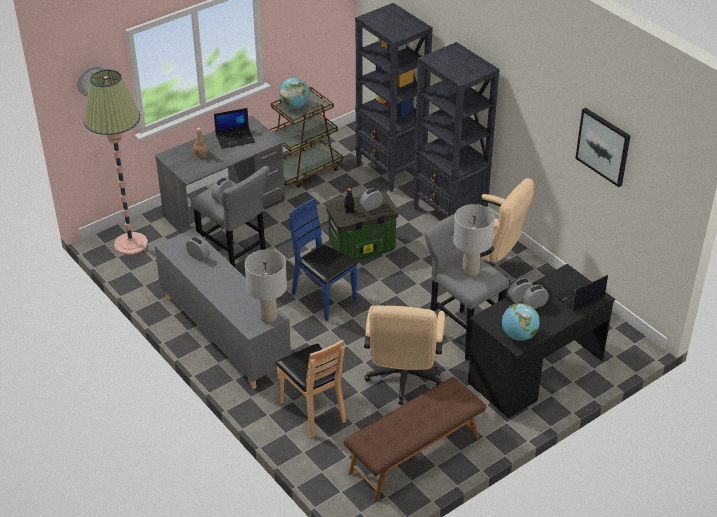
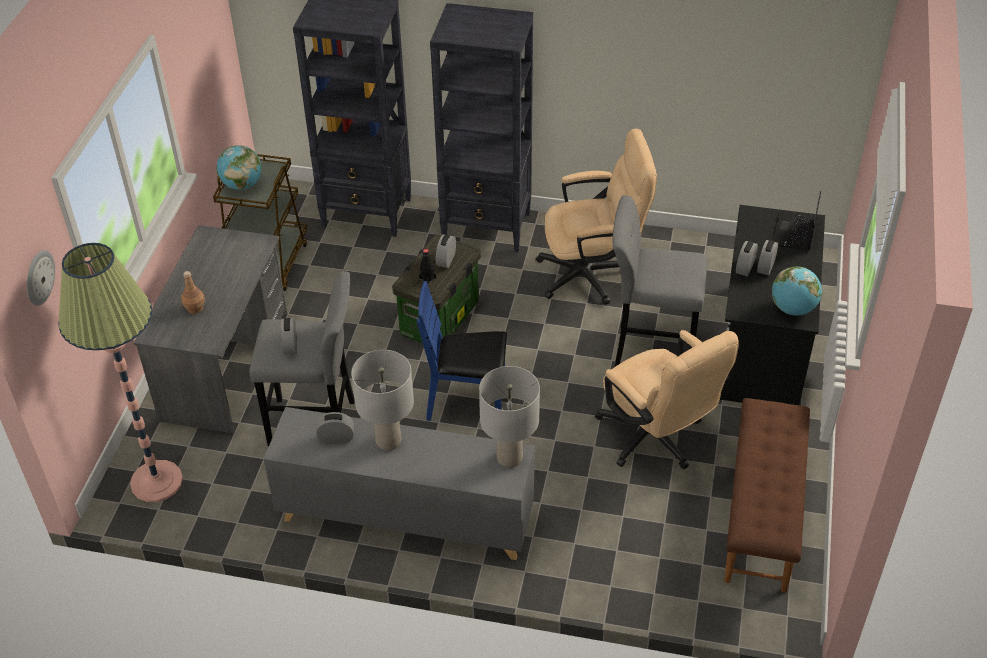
camera: 40 degrees left, 5 degrees up
laptop [214,108,255,149] -> none
brown chair [275,340,346,438] -> none
grey table lamp [453,204,495,277] -> grey table lamp moved to [351,350,414,451]
picture [575,108,630,187] -> none

